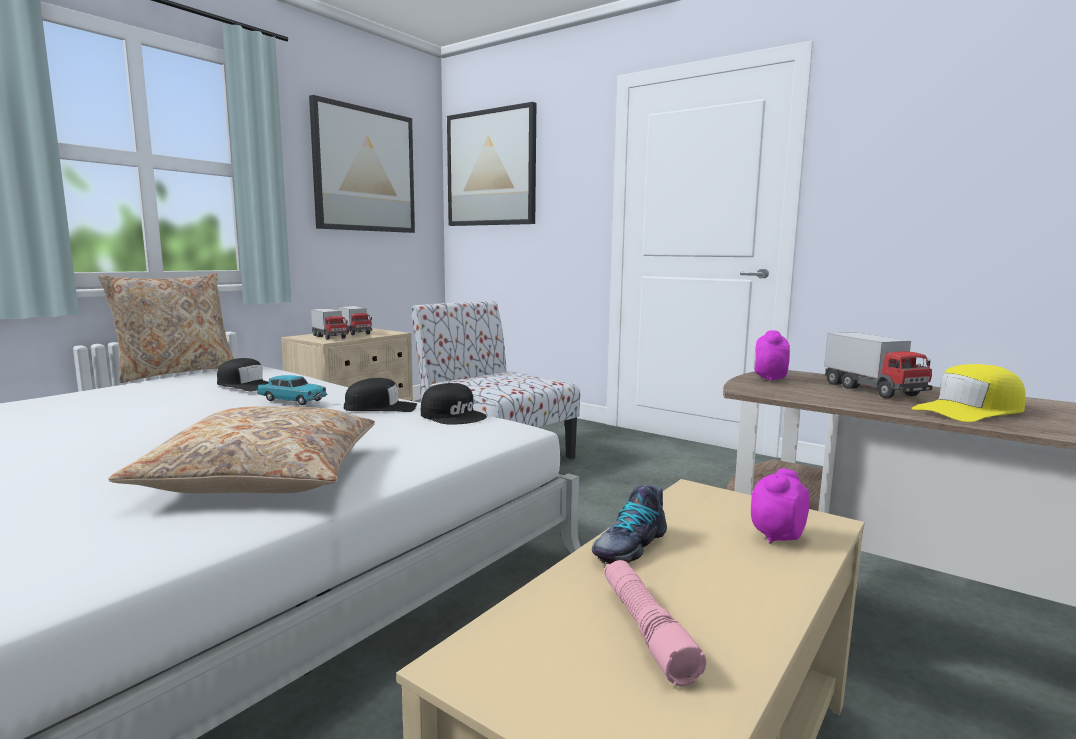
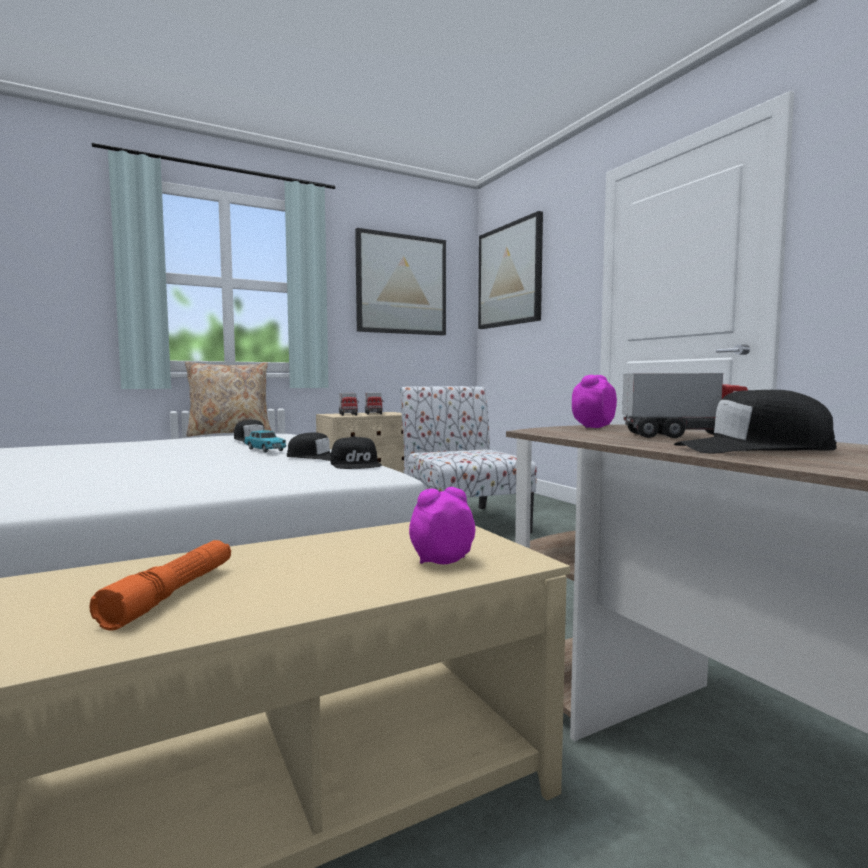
camera: 25 degrees right, 5 degrees down
beige pillow [108,406,375,493] -> none
shoe [592,485,667,564] -> none
pink flashlight [604,560,706,686] -> orange flashlight [90,540,231,631]
toy truck [824,332,932,398] -> toy truck turned 90 degrees counterclockwise [622,373,748,438]
yellow cap [911,364,1026,422] -> black cap [674,390,837,453]

